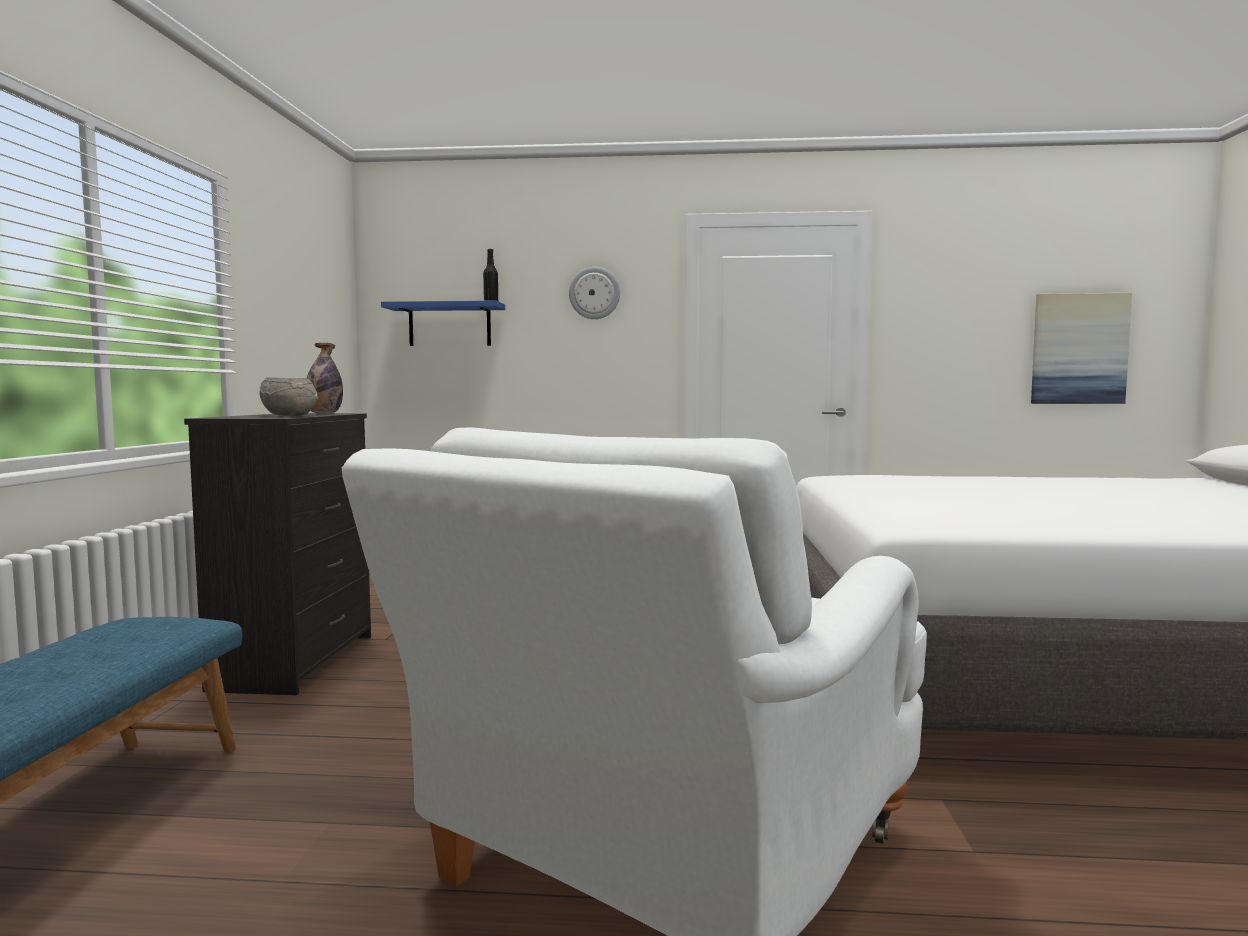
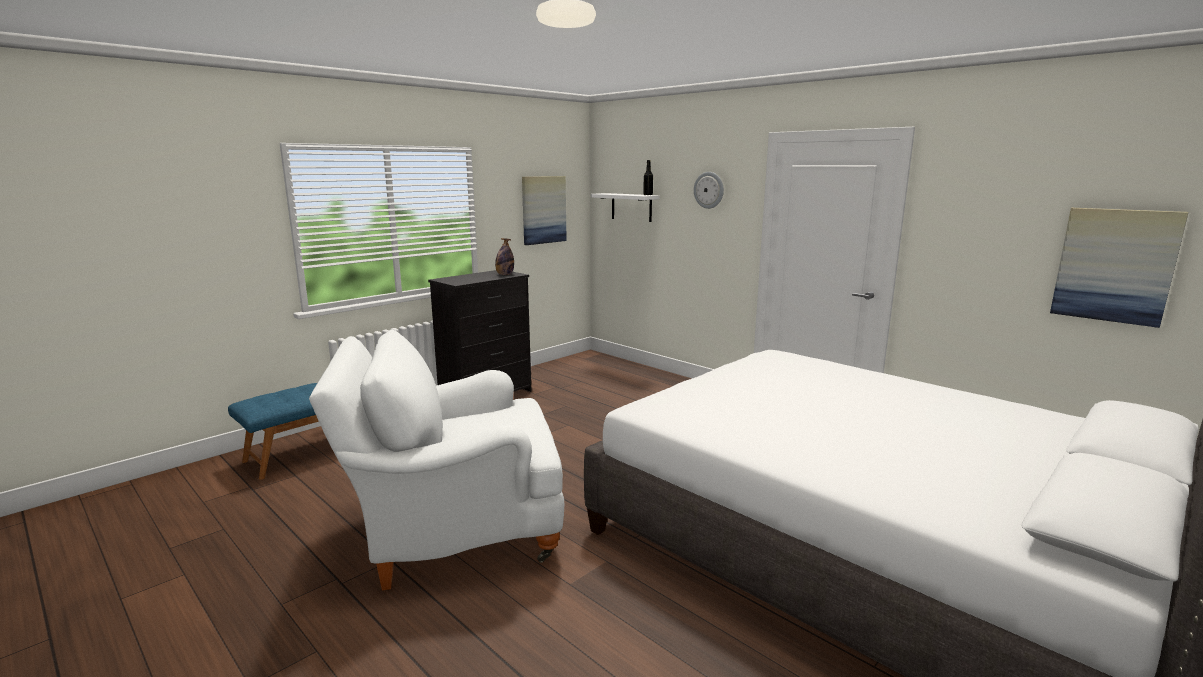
camera: 40 degrees right, 10 degrees up
grey bowl [260,377,318,416] -> none
blue shelf [381,300,505,346] -> white shelf [591,193,660,222]
none -> picture [522,176,567,245]

